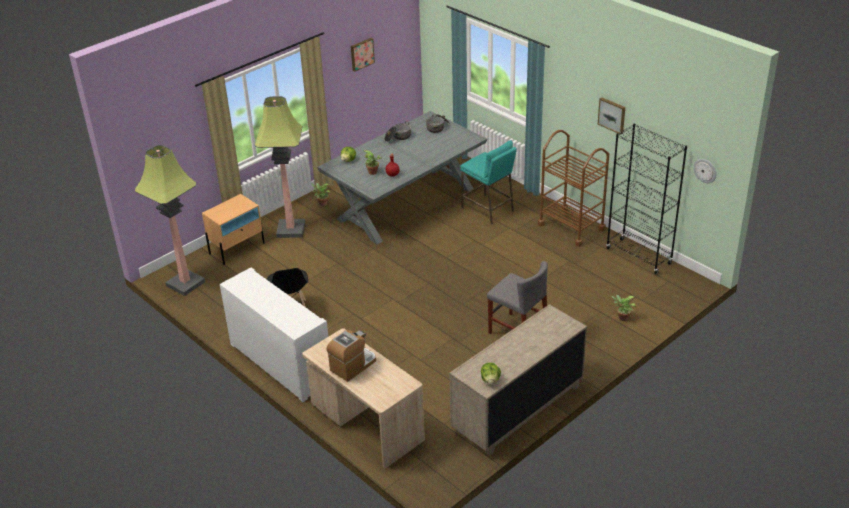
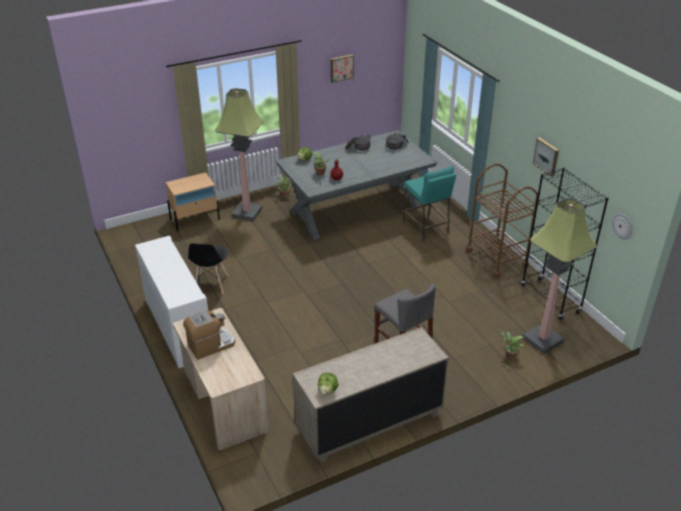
camera: 15 degrees right, 0 degrees up
floor lamp [135,145,205,296] -> floor lamp moved to [523,198,597,354]

